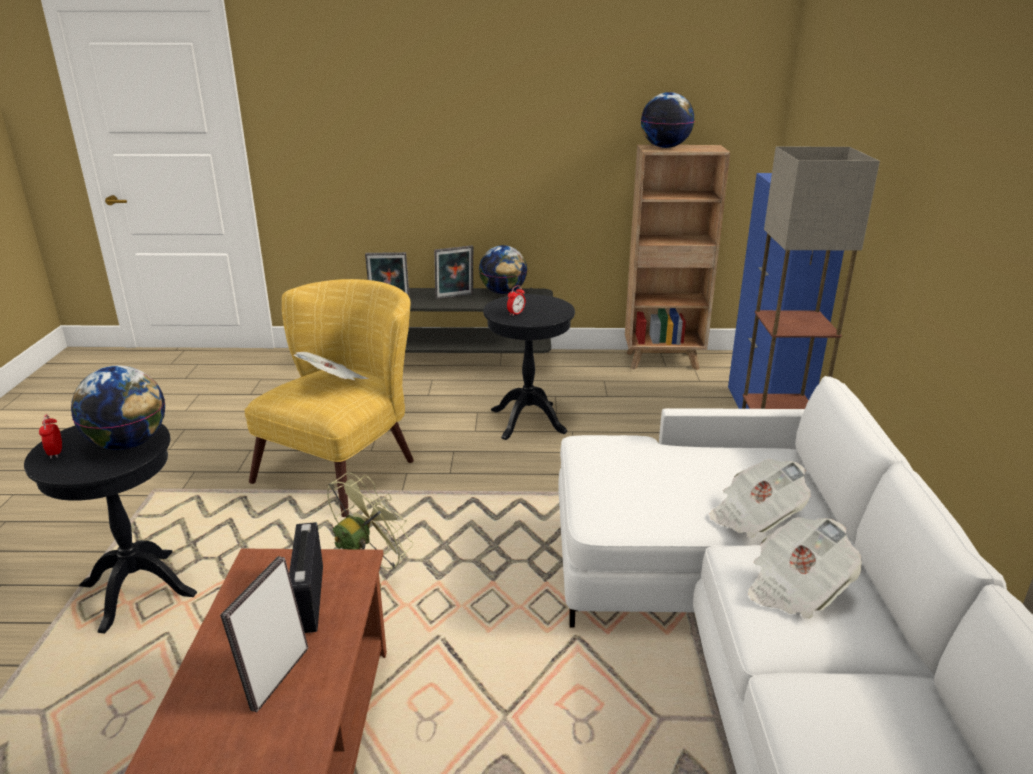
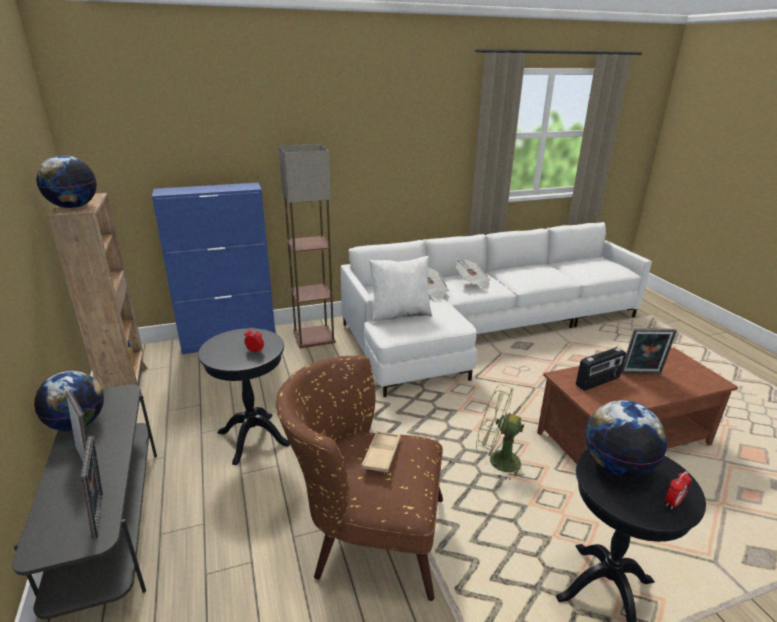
camera: 110 degrees left, 0 degrees up
yellow armchair [244,279,414,517] -> brown armchair [276,355,443,601]
newspaper [293,352,369,380] -> beige tray [362,431,401,473]
none -> white pillow [369,256,432,322]

